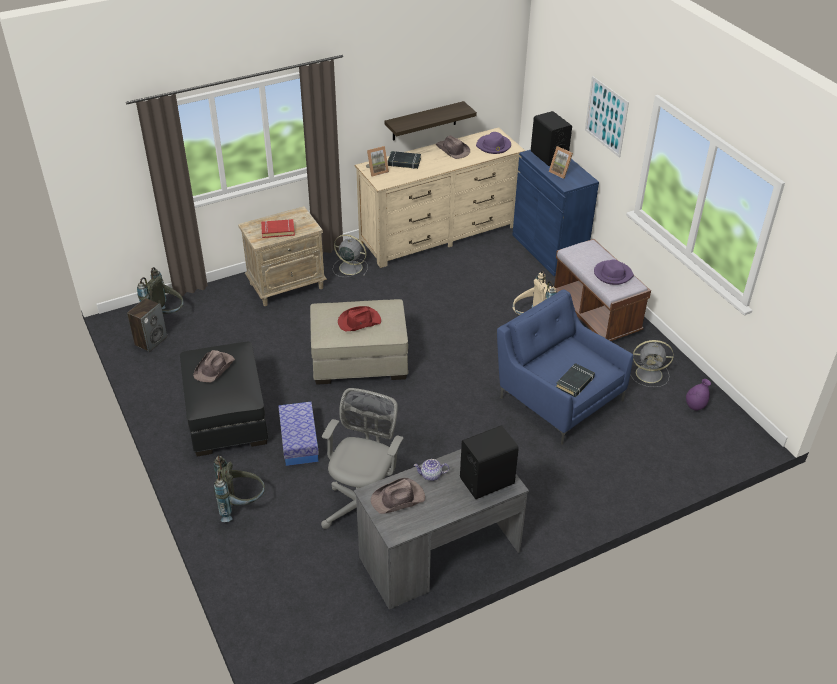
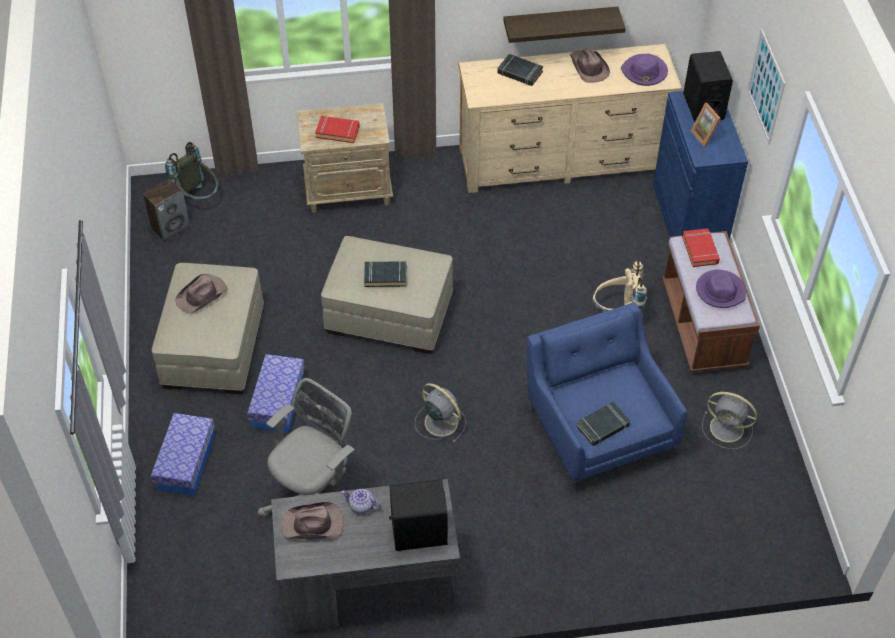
camera: 20 degrees right, 10 degrees up
black ottoman [180,342,269,456] -> beige ottoman [152,263,264,394]
grey backpack [214,455,265,522] -> storage box [151,413,215,495]
grey fan [333,234,368,277] -> grey fan moved to [415,383,466,443]
red hat [338,306,381,332] -> black book [364,261,407,287]
picture frame [366,146,389,177] -> none
purple vase [686,379,711,410] -> none
none -> red book [682,228,720,267]

